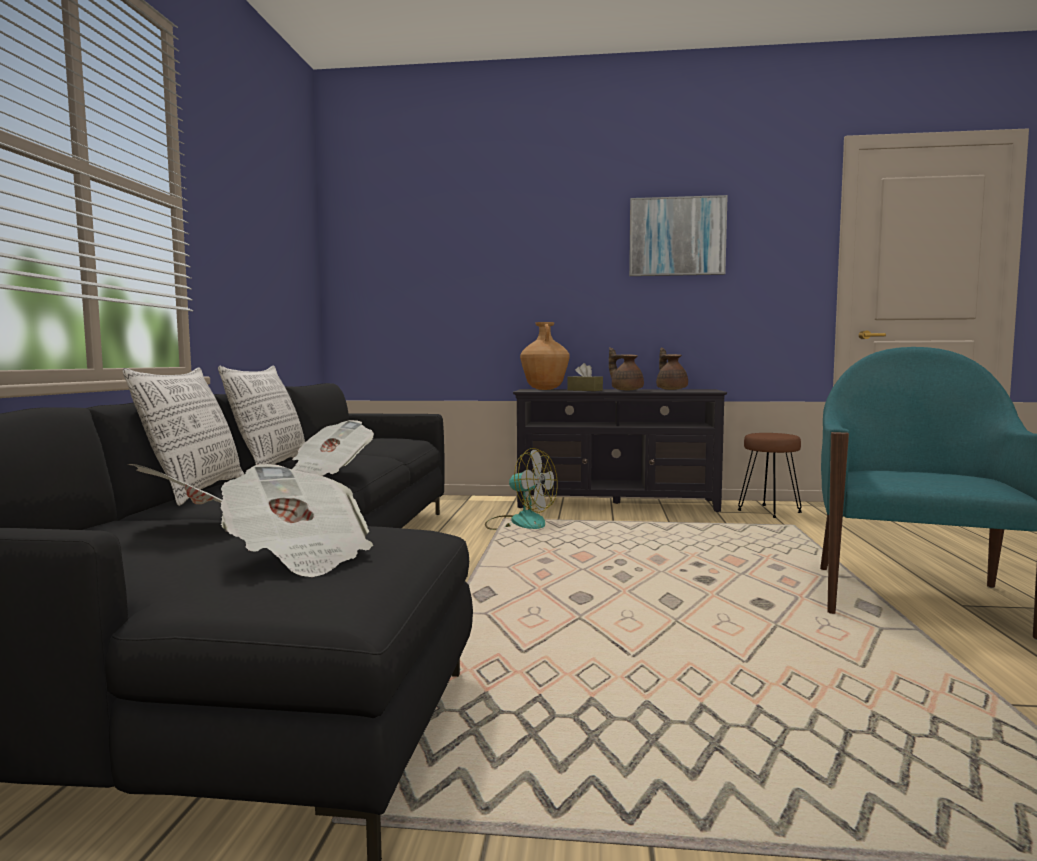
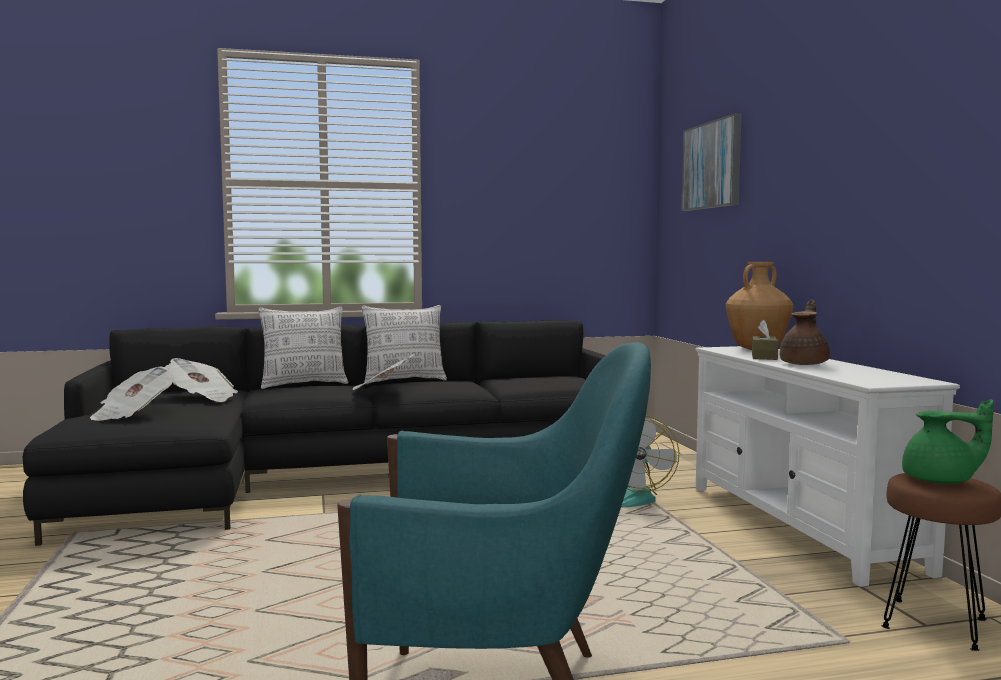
camera: 70 degrees right, 0 degrees up
black tv stand [513,389,727,512] -> white tv stand [695,346,960,587]
picture [629,195,728,276] -> picture moved to [681,113,742,211]
brown teapot [656,347,688,390] -> none
none -> green teapot [902,399,994,484]

